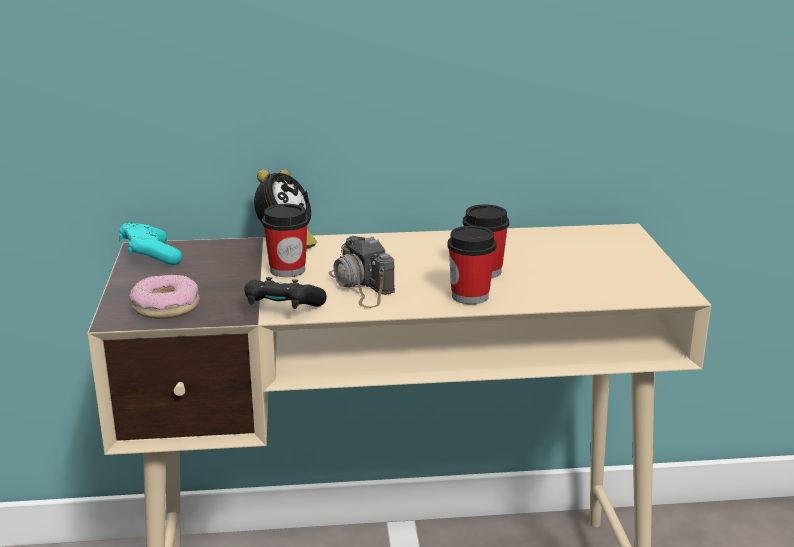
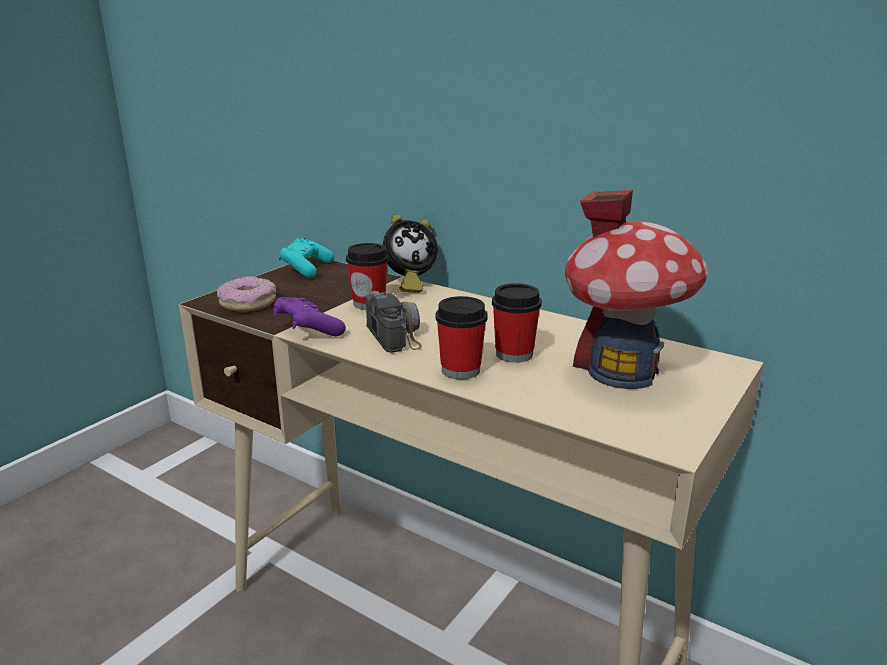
camera: 40 degrees right, 0 degrees up
black game controller [244,277,327,309] -> purple game controller [274,296,346,336]
camera [329,236,395,308] -> camera turned 150 degrees clockwise [366,291,422,353]
none -> toy house [565,190,708,389]

